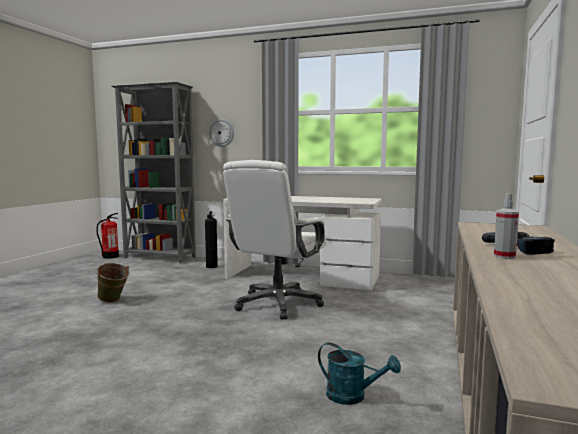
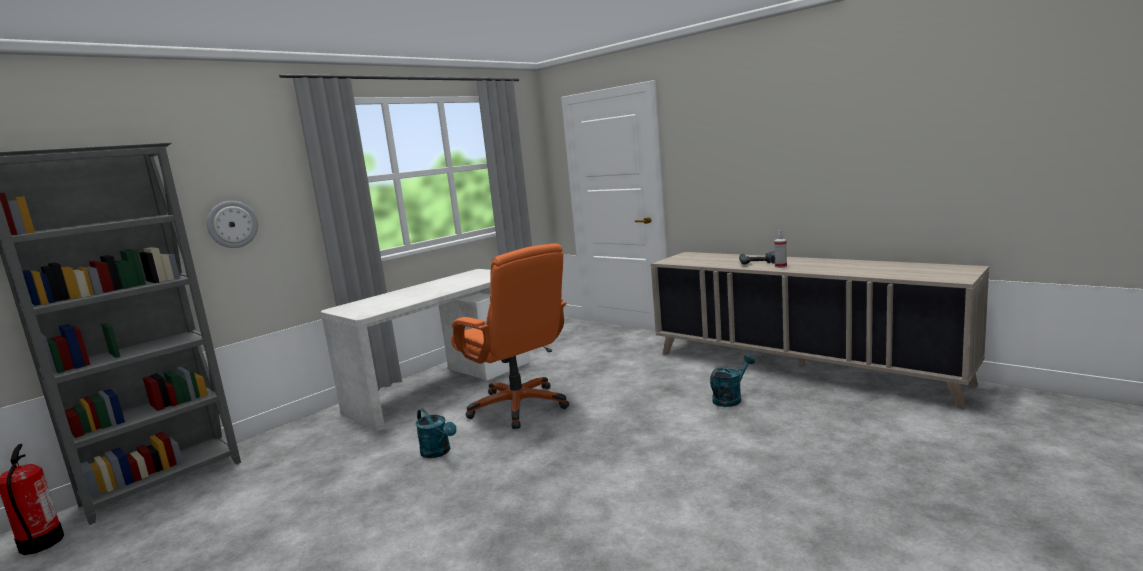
camera: 65 degrees left, 5 degrees up
green bucket [95,263,130,303] -> none
fire extinguisher [205,211,218,268] -> none
white office chair [223,160,326,320] -> orange office chair [451,243,569,429]
none -> turquoise watering can [415,408,457,458]

